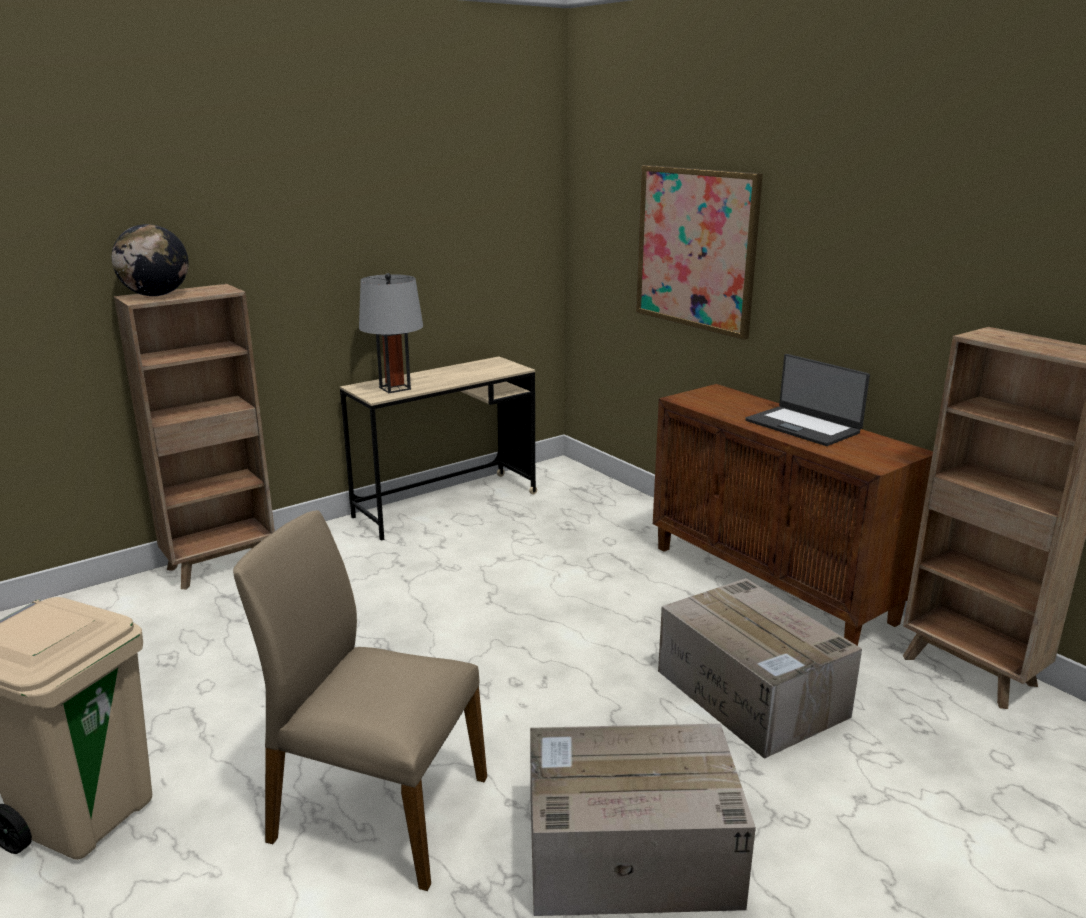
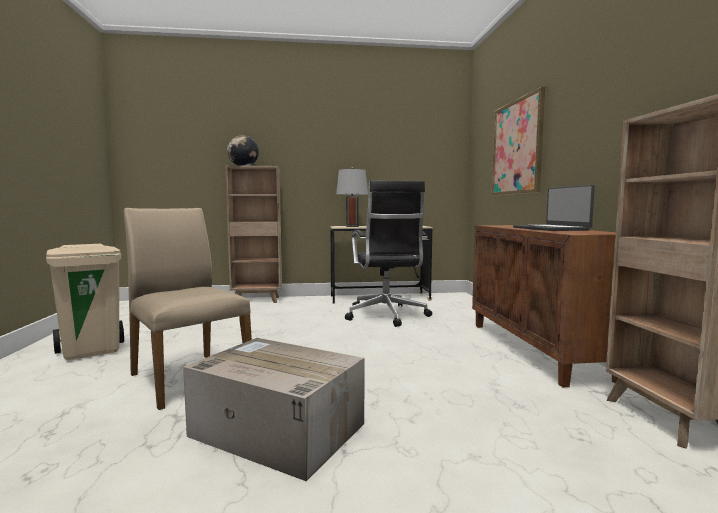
camera: 30 degrees right, 15 degrees down
cardboard box [658,578,862,759] -> none
none -> black office chair [345,180,432,327]

